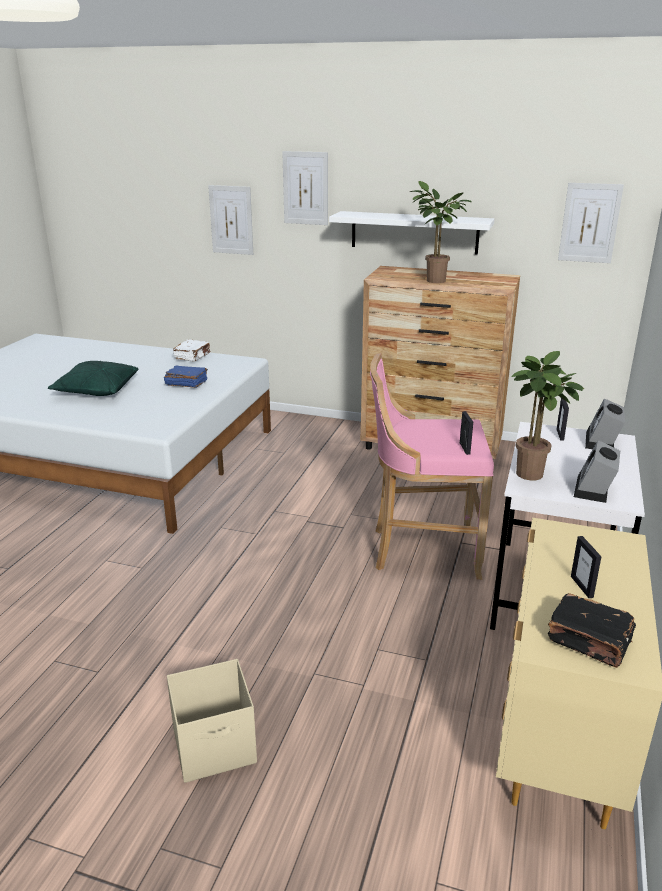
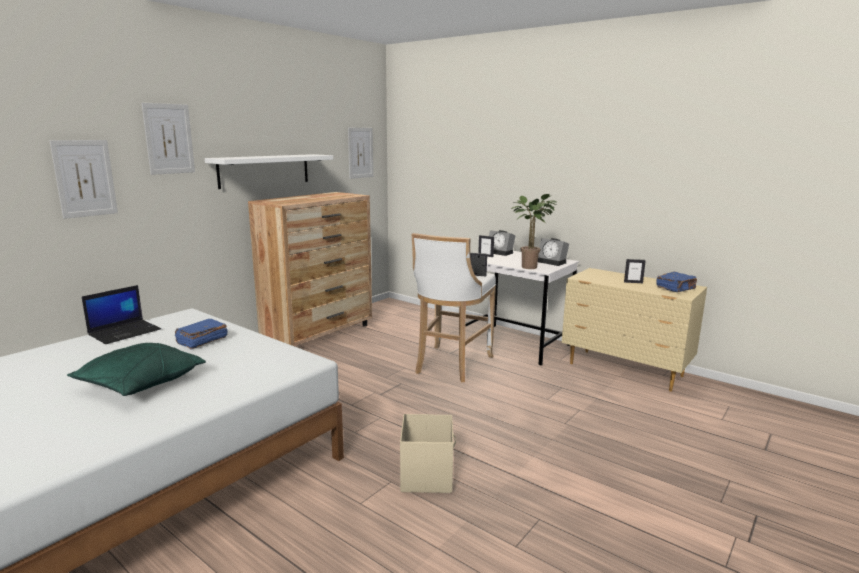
camera: 70 degrees left, 10 degrees down
beige storage box [167,659,257,783] -> beige storage box moved to [400,414,456,493]
white book [173,339,210,362] -> laptop [82,285,161,344]
pink stool [370,353,494,580] -> white stool [411,233,496,382]
potted plant [410,181,472,283] -> none
black book [548,593,636,668] -> blue book [656,272,697,292]

